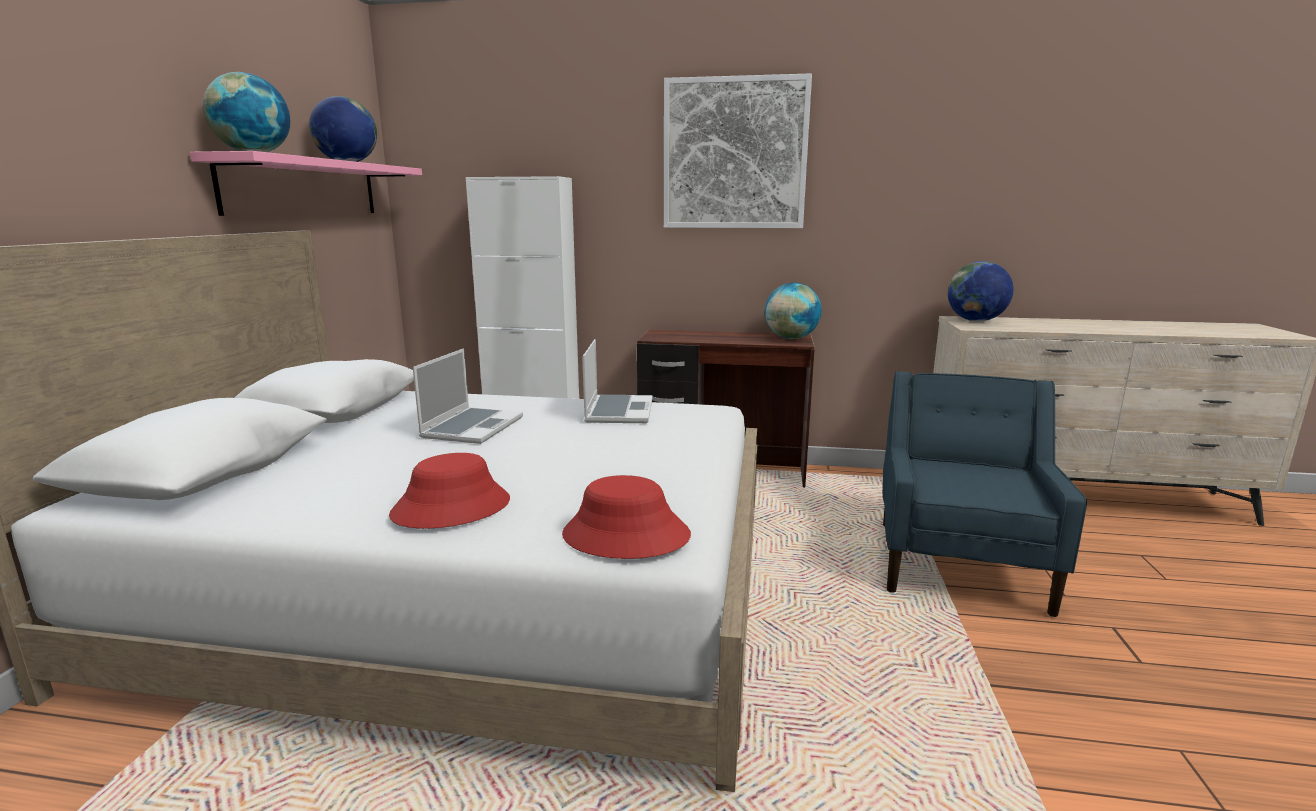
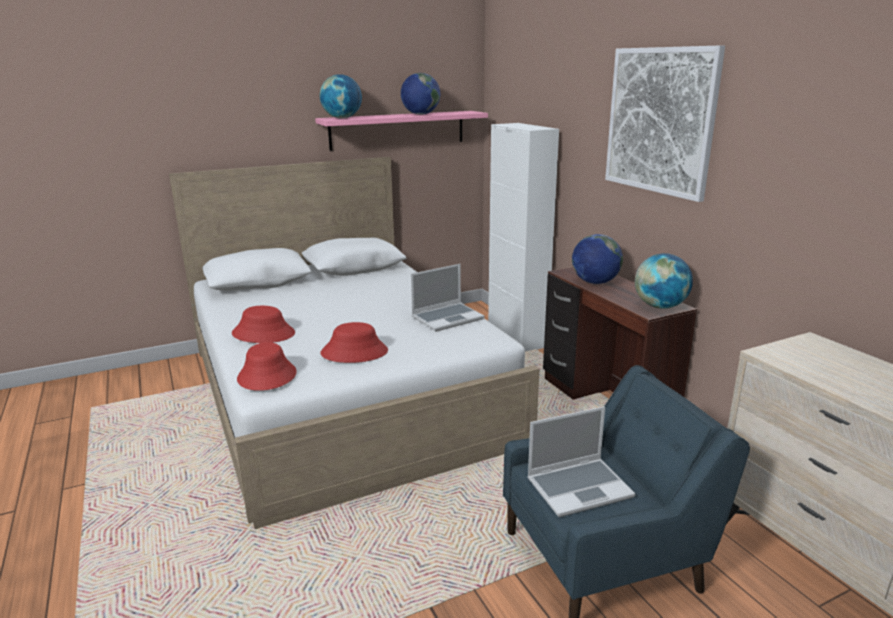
camera: 55 degrees right, 5 degrees up
laptop [413,348,523,444] -> laptop moved to [527,407,636,517]
globe [948,261,1013,321] -> globe moved to [572,234,623,284]
none -> red hat [320,322,388,363]

